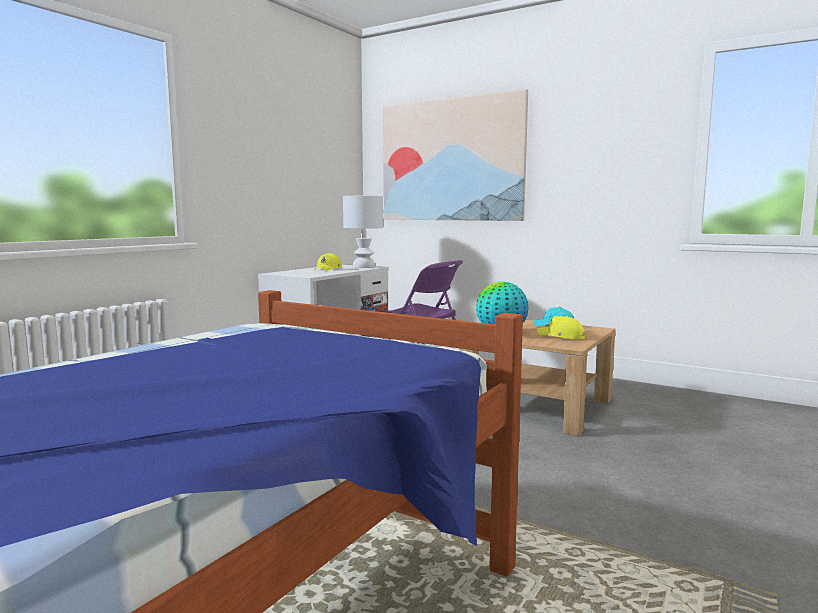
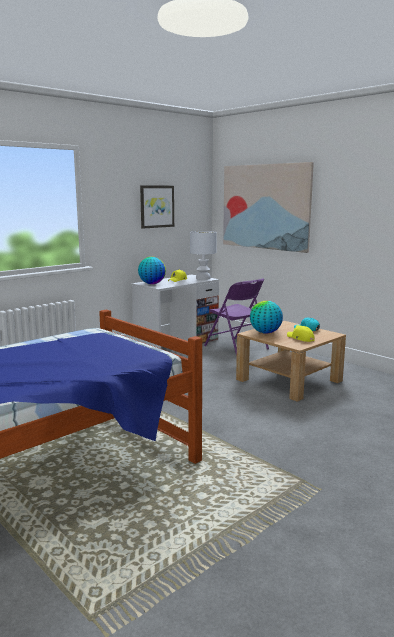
camera: 15 degrees right, 5 degrees up
none -> globe [138,257,166,284]
none -> picture [140,185,174,229]

